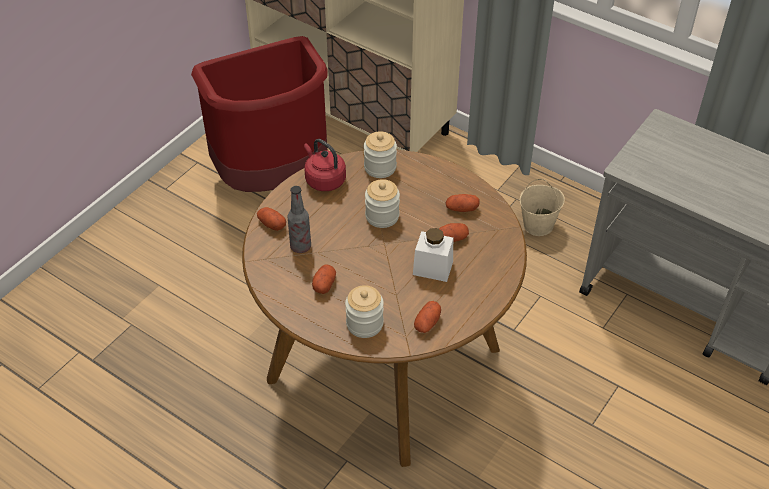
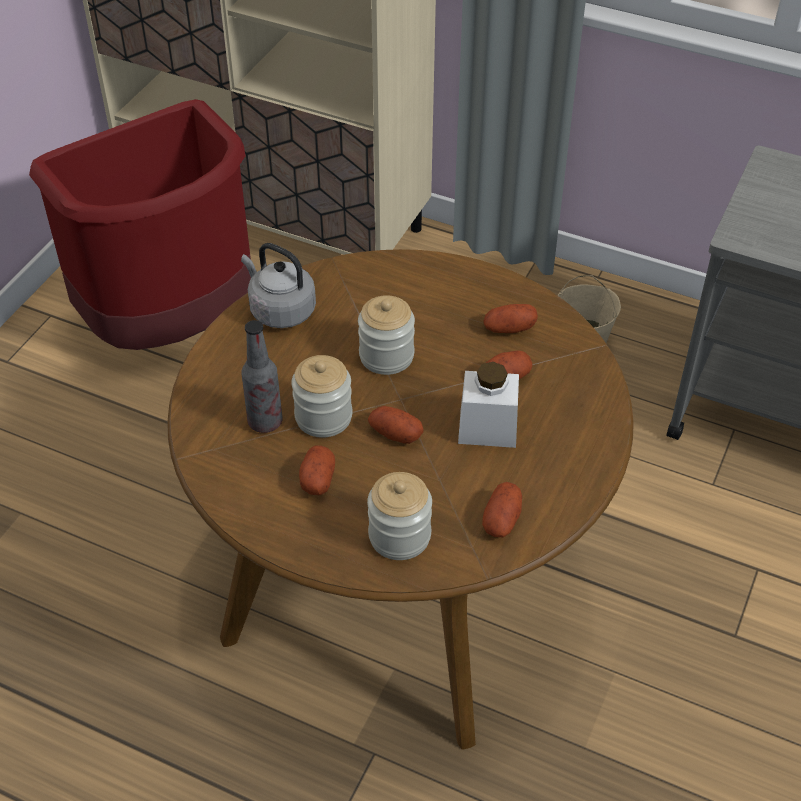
camera: 10 degrees left, 0 degrees up
potato [257,207,286,231] -> potato moved to [368,406,424,444]
red kettle [304,139,346,191] -> grey kettle [241,243,316,328]
jar [364,131,397,178] -> jar moved to [291,355,352,438]

